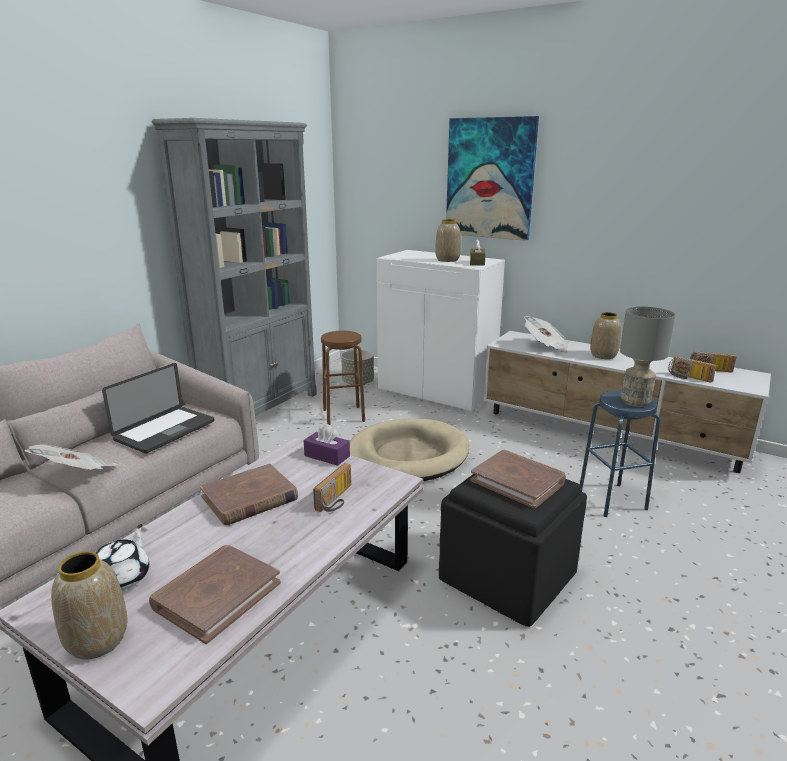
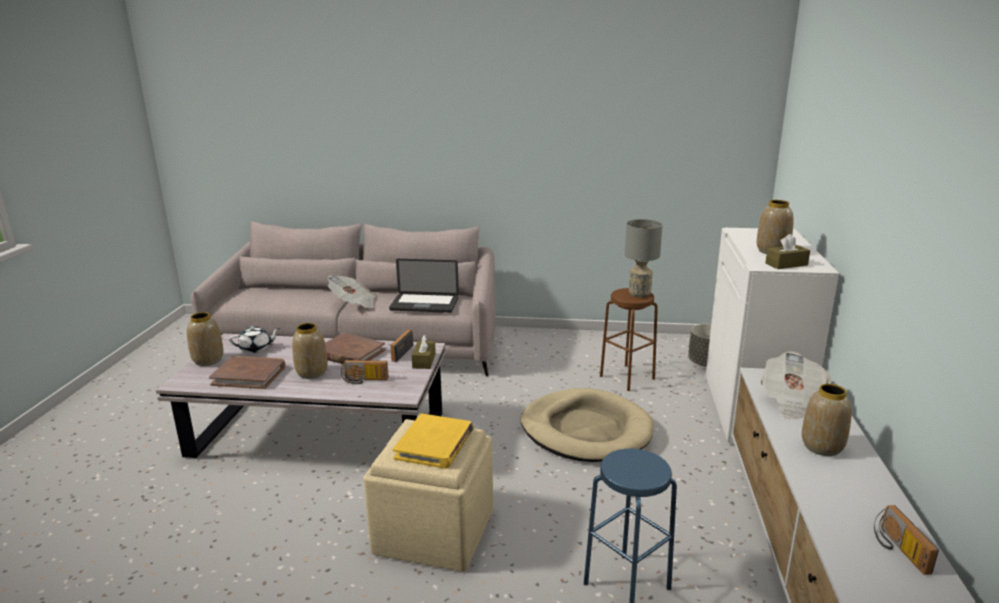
camera: 65 degrees right, 0 degrees up
grey bookcase [152,118,317,416] -> none
purple tissue box [304,424,350,466] -> brown tissue box [411,334,436,369]
black ottoman [439,474,587,627] -> beige ottoman [363,419,493,572]
picture [446,116,539,241] -> none
brown book [470,450,566,509] -> yellow book [393,413,473,469]
grey table lamp [620,306,675,407] -> grey table lamp moved to [625,219,663,298]
radio [668,356,716,383] -> radio moved to [390,330,414,362]
none -> vase [292,323,328,379]

